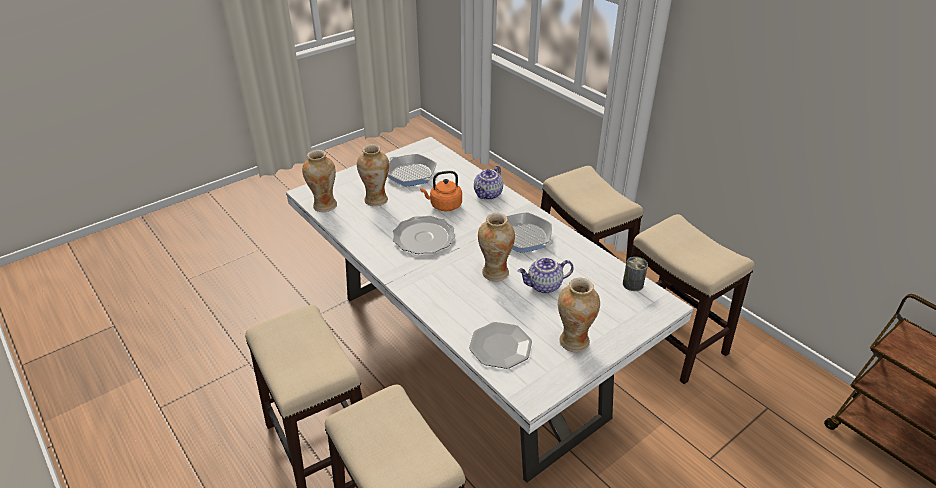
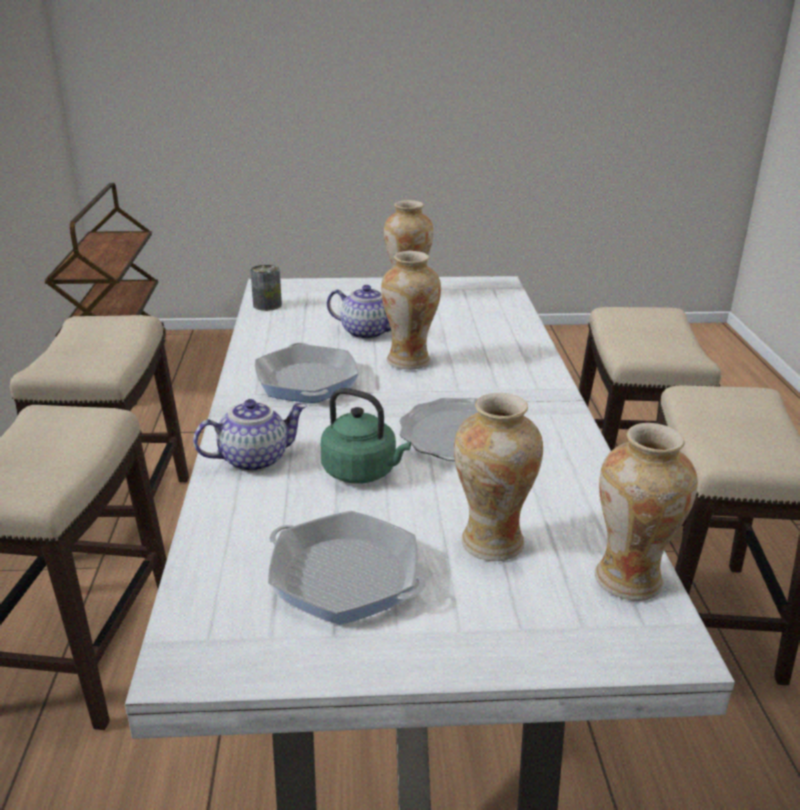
camera: 145 degrees left, 10 degrees down
frying pan [388,154,437,187] -> frying pan turned 45 degrees counterclockwise [268,511,426,625]
orange kettle [420,171,462,211] -> green kettle [321,388,411,484]
plate [469,322,532,369] -> none

